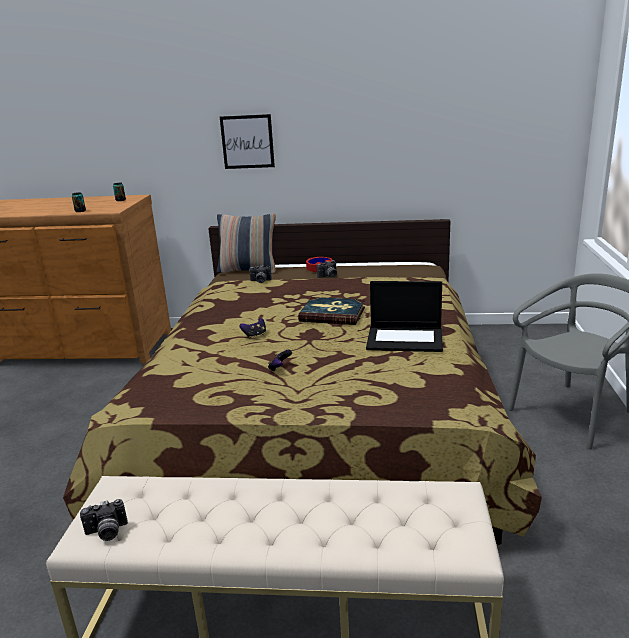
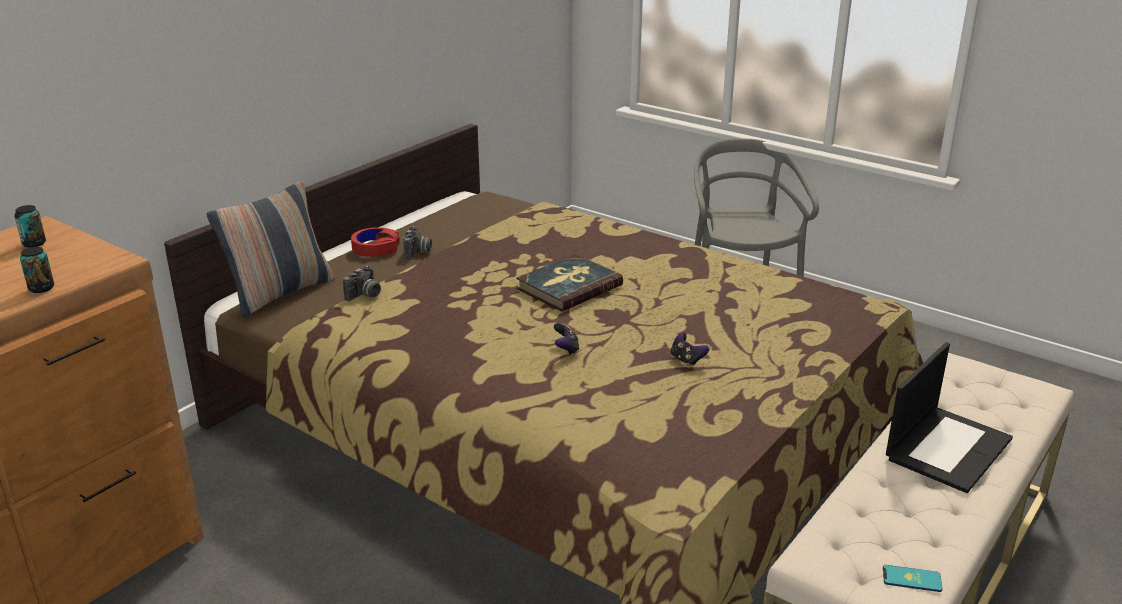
camera: 60 degrees left, 5 degrees up
camera [80,499,128,541] -> phone [883,565,942,592]
picture [220,114,275,169] -> none
laptop [366,281,443,352] -> laptop moved to [886,342,1013,493]

